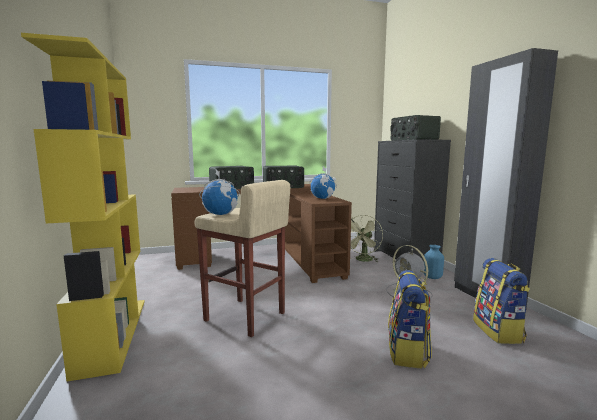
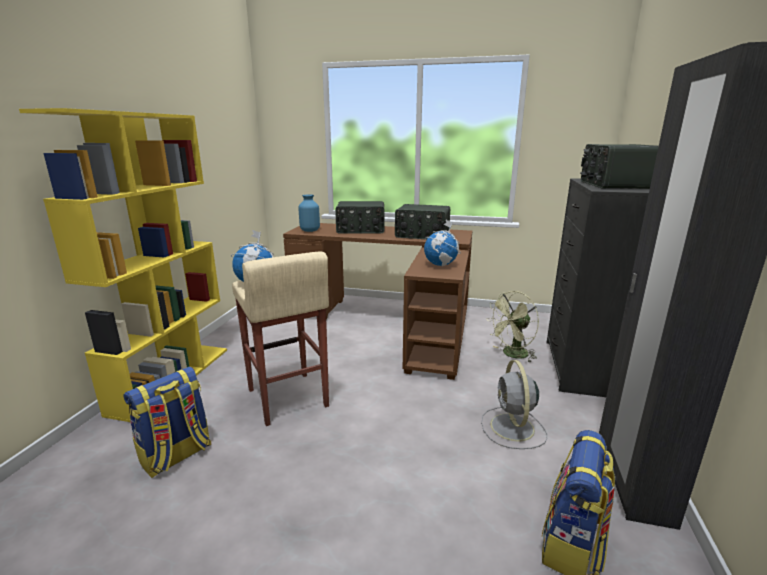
camera: 30 degrees right, 10 degrees up
backpack [388,270,432,368] -> backpack moved to [123,366,211,478]
blue vase [424,245,444,279] -> blue vase moved to [298,194,320,232]

